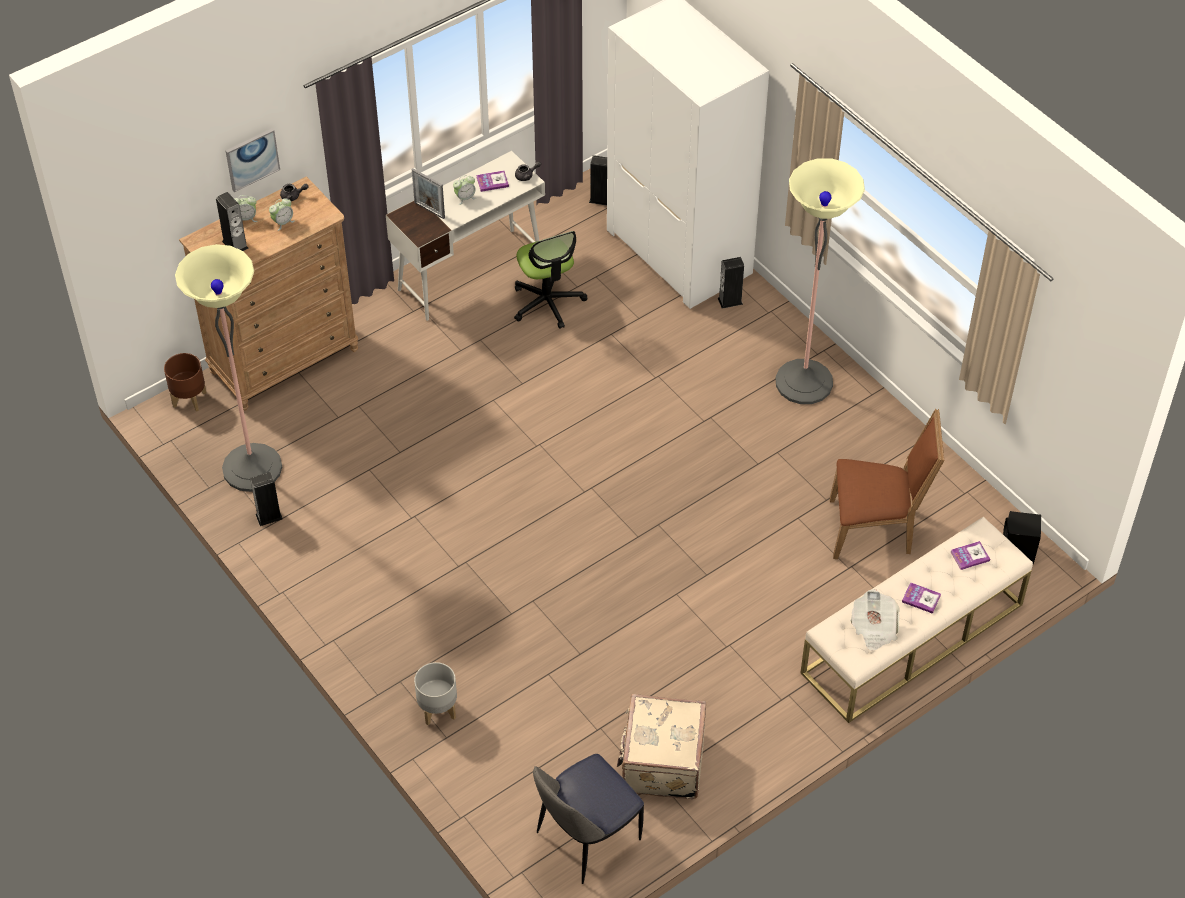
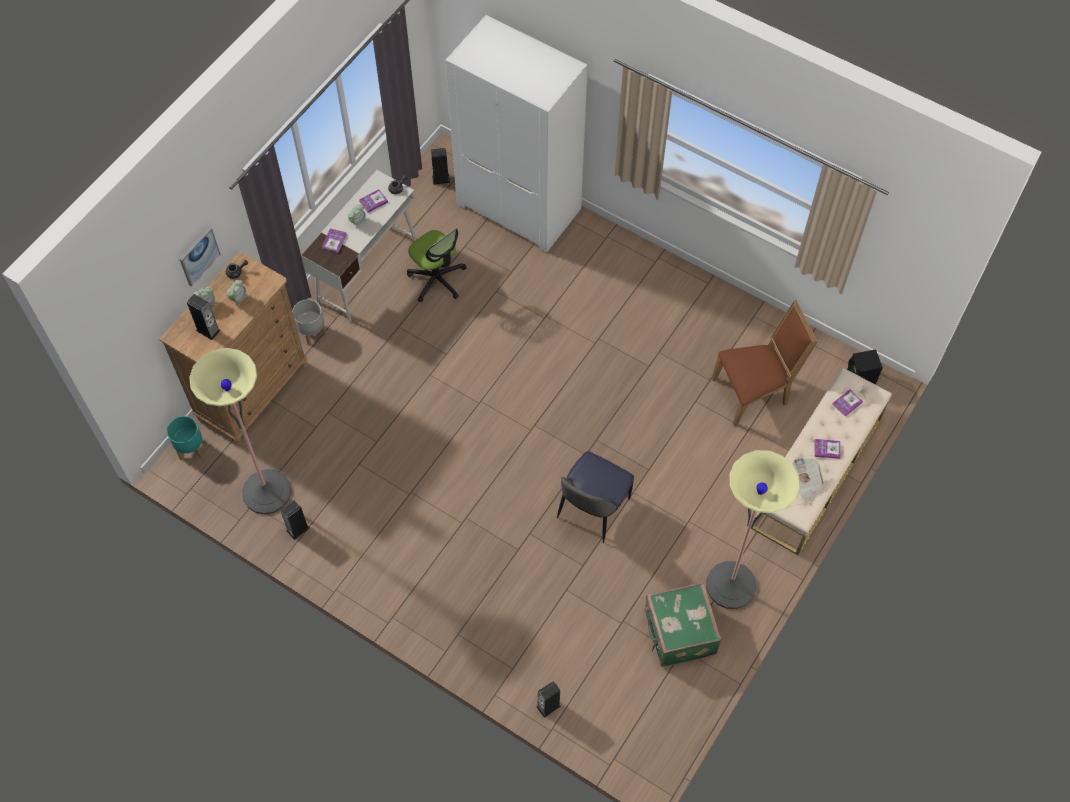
camera: 20 degrees left, 10 degrees up
brown planter [164,353,206,412] -> turquoise planter [167,416,203,460]
picture frame [412,169,445,219] -> book [322,228,347,253]
grey planter [414,662,457,726] -> grey planter moved to [292,299,326,345]
chair [533,754,644,884] -> chair moved to [557,451,634,543]
beige suitcase [617,694,706,799] -> green suitcase [644,582,721,667]
speaker [718,257,744,309] -> speaker moved to [536,681,561,718]
floor lamp [776,158,865,404] -> floor lamp moved to [706,450,799,609]

